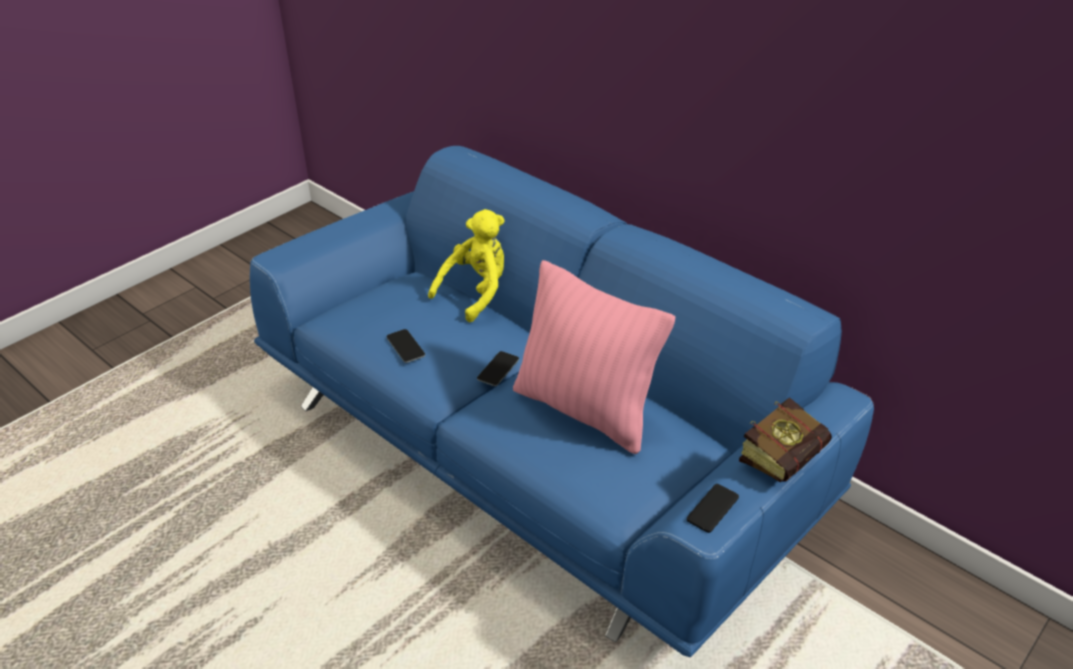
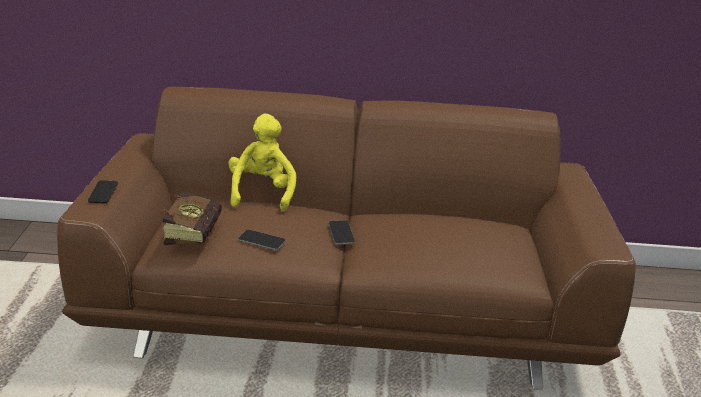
camera: 40 degrees left, 10 degrees down
blue sofa [250,146,874,657] -> brown sofa [57,87,636,389]
pink pillow [513,260,676,454] -> none
phone [687,484,739,533] -> phone moved to [88,180,118,203]
book [739,397,832,482] -> book moved to [162,191,222,245]

